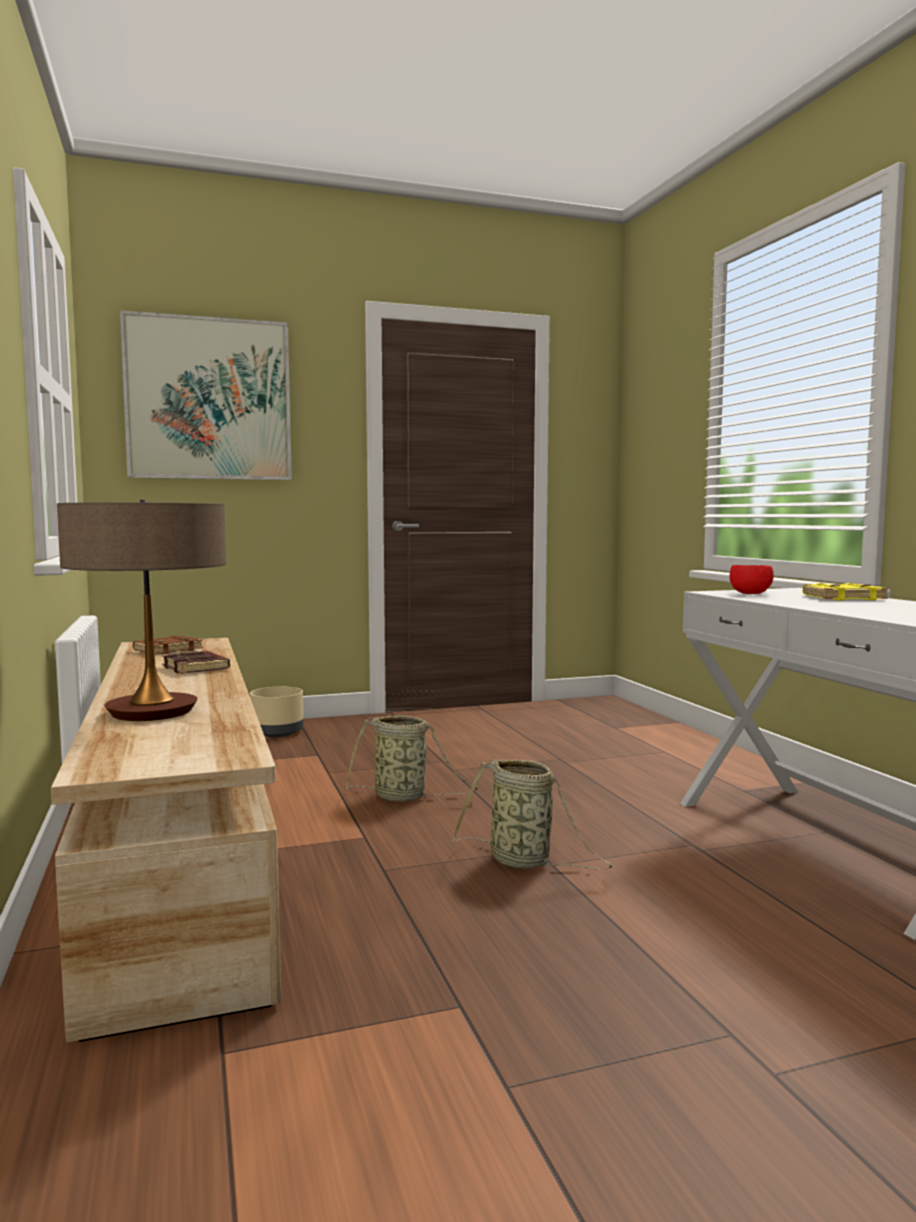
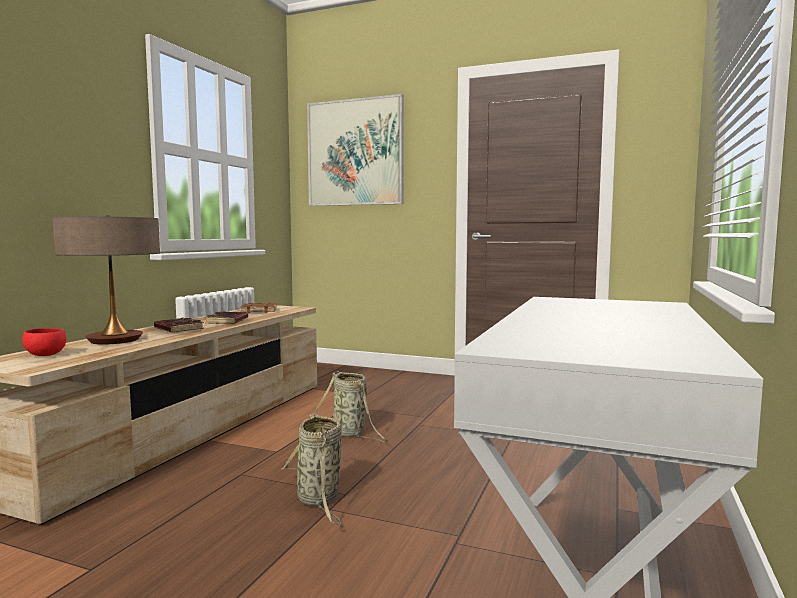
camera: 40 degrees right, 0 degrees up
beige planter [250,687,304,737] -> none
red bowl [730,565,774,594] -> red bowl moved to [22,328,67,356]
yellow book [803,583,888,600] -> none
none -> brown book [154,317,204,333]

